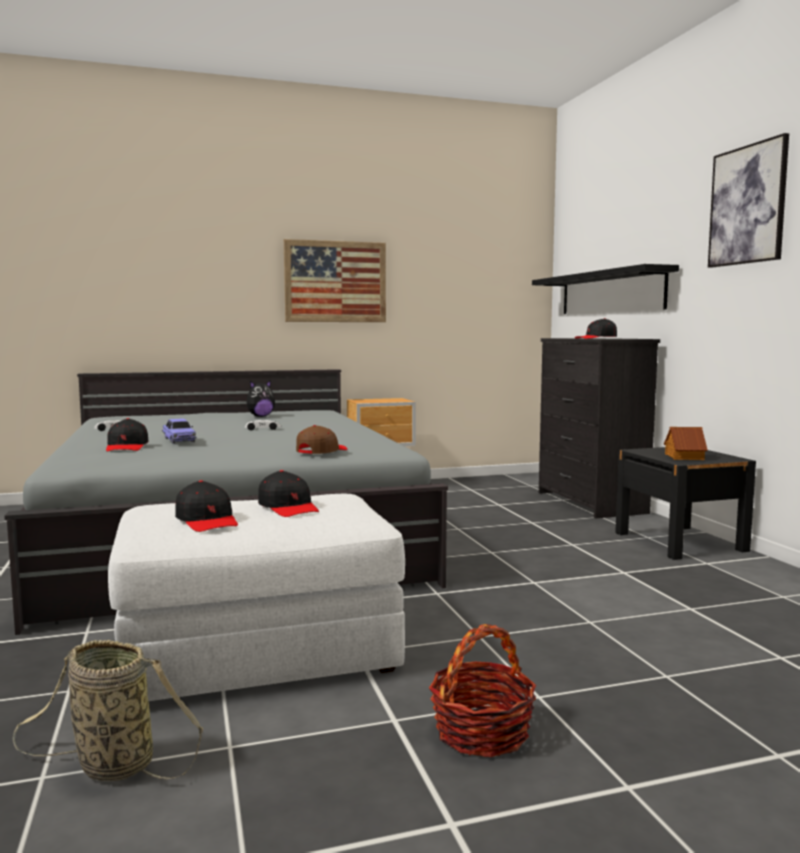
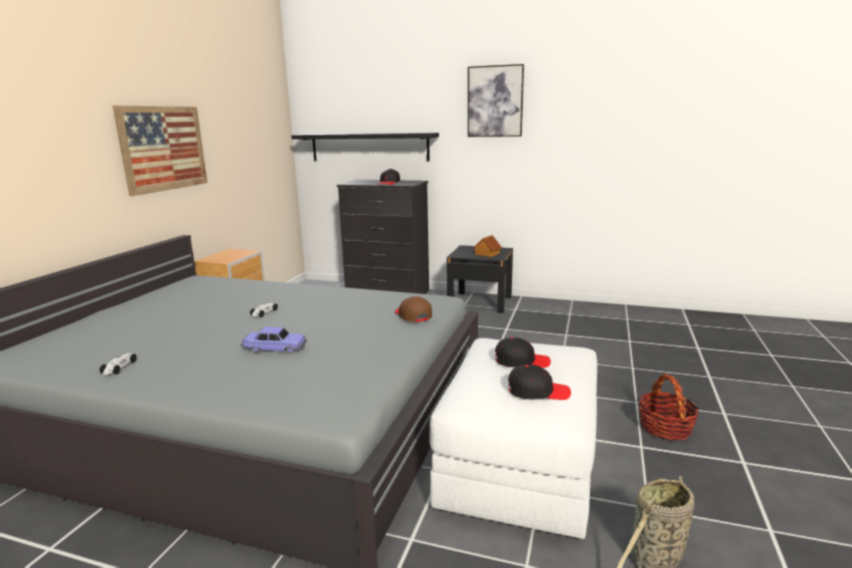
camera: 55 degrees left, 10 degrees up
black cap [106,418,149,452] -> none
plush toy [247,380,275,417] -> none

